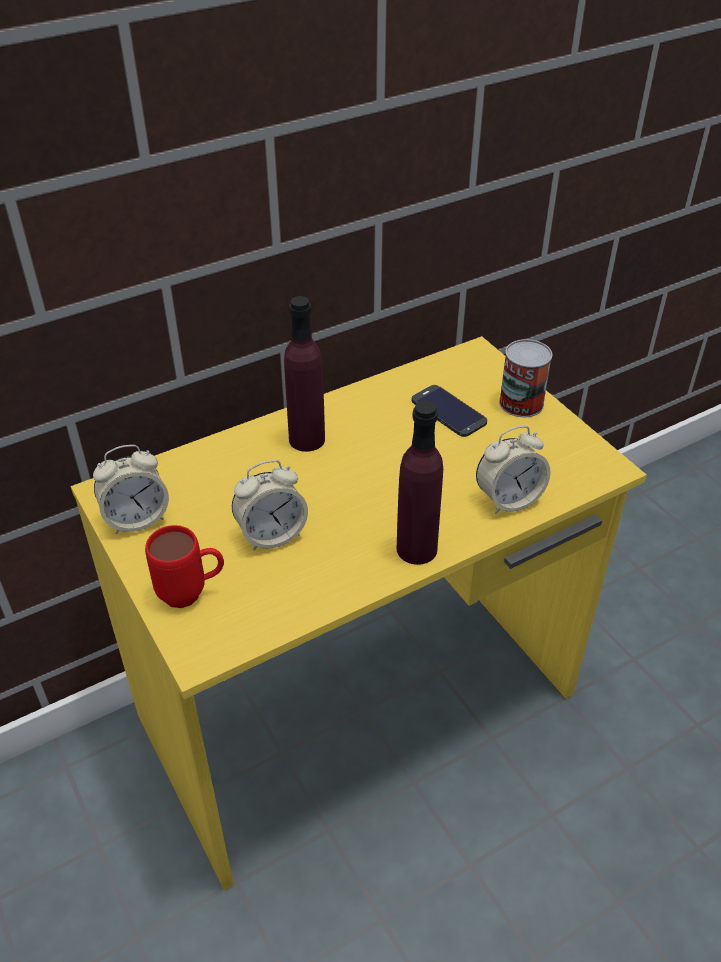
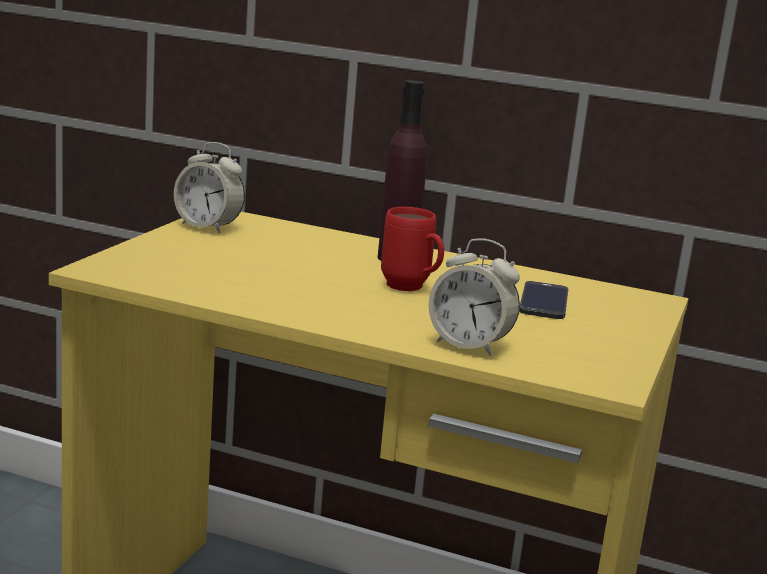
camera: 50 degrees right, 25 degrees down
red mug [145,525,224,608] -> red mug moved to [381,207,444,291]
alarm clock [232,460,308,551] -> none
purple bottle [397,401,443,565] -> none
can [499,339,552,417] -> none

